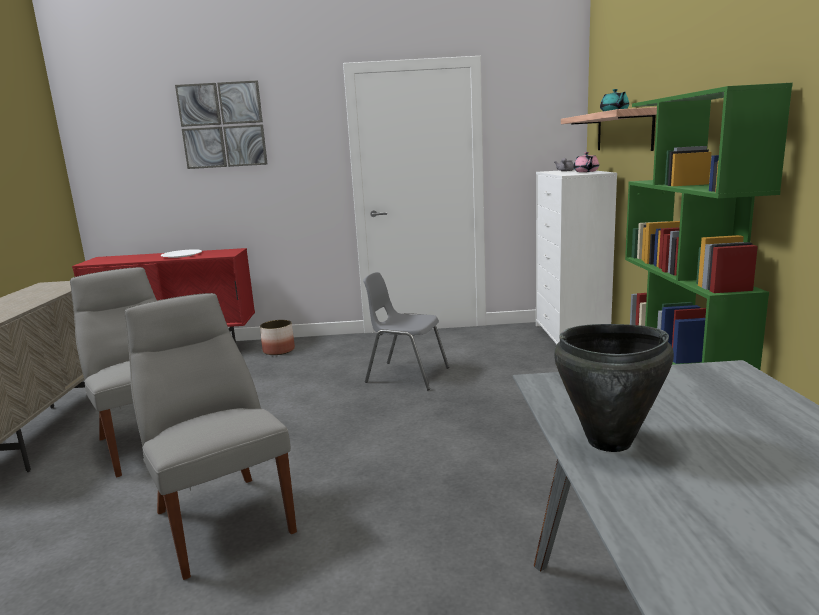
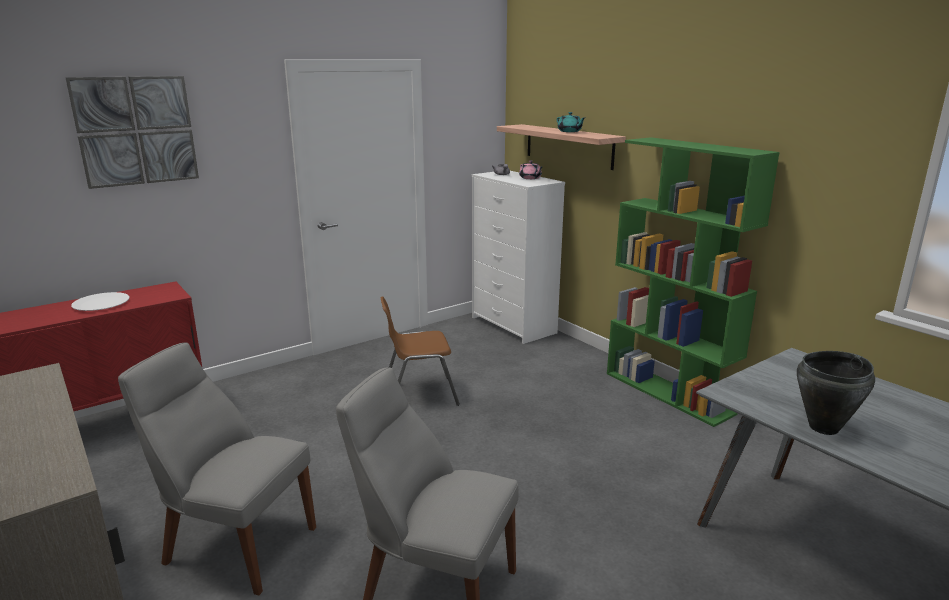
camera: 35 degrees left, 5 degrees up
planter [260,320,295,355] -> none
grey chair [363,272,449,390] -> brown chair [380,296,460,406]

